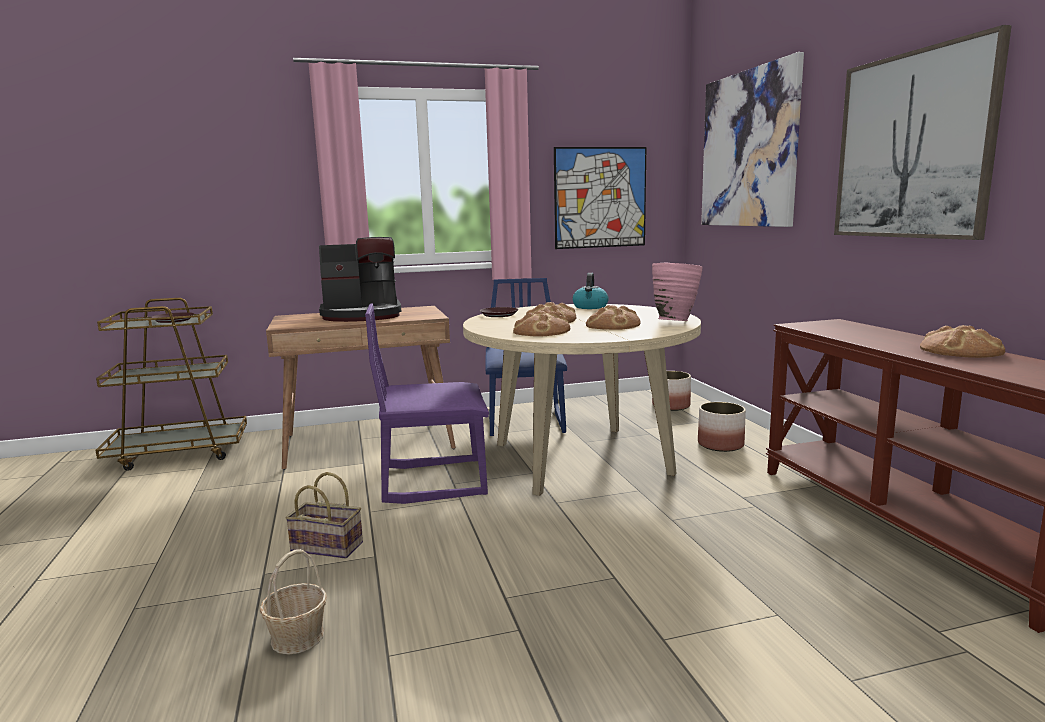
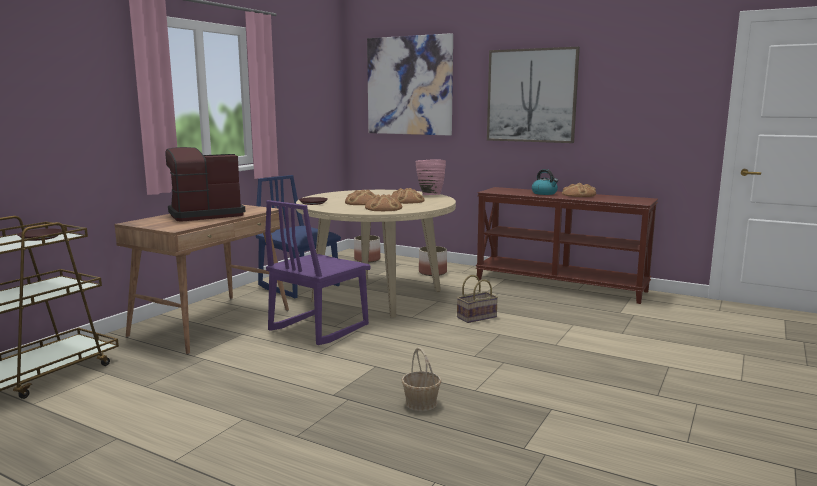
camera: 45 degrees left, 0 degrees up
basket [285,472,363,559] -> basket moved to [457,275,498,323]
coffee machine [319,237,402,322] -> coffee machine turned 150 degrees counterclockwise [166,147,245,221]
picture [554,147,646,249] -> none
kettle [572,273,609,309] -> kettle moved to [532,169,558,195]

